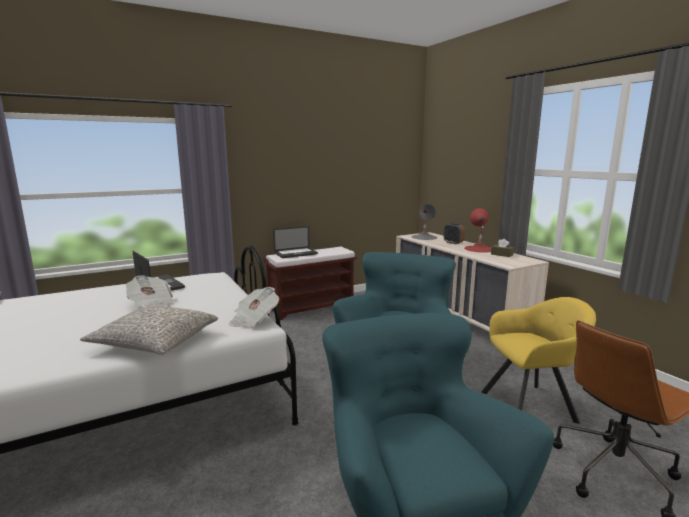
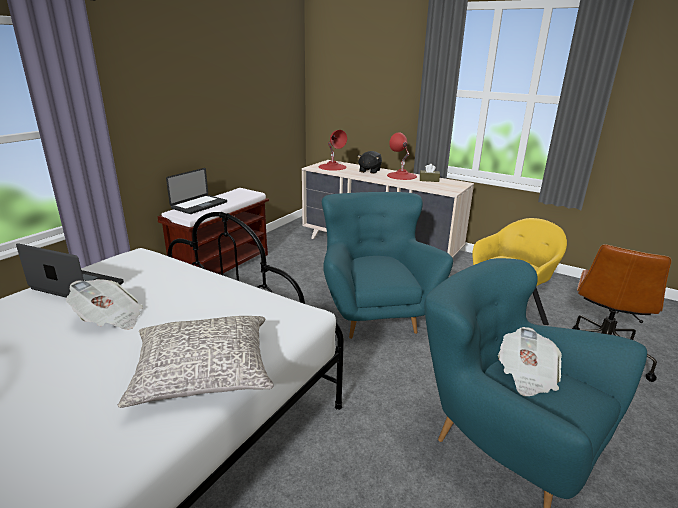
camera: 30 degrees left, 10 degrees up
newspaper [229,287,279,327] -> newspaper moved to [498,327,562,396]
grey table lamp [412,204,437,240] -> red table lamp [319,130,347,171]
alarm clock [443,223,465,244] -> black plush toy [358,151,382,174]

